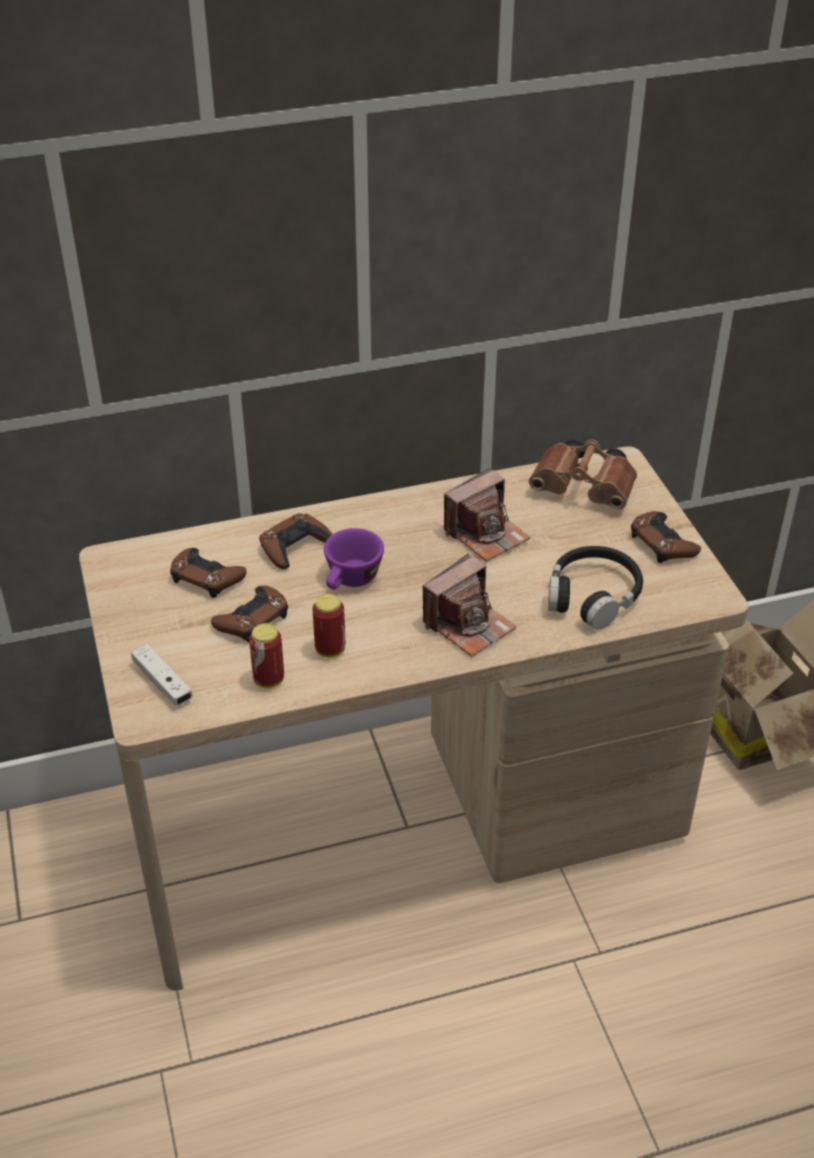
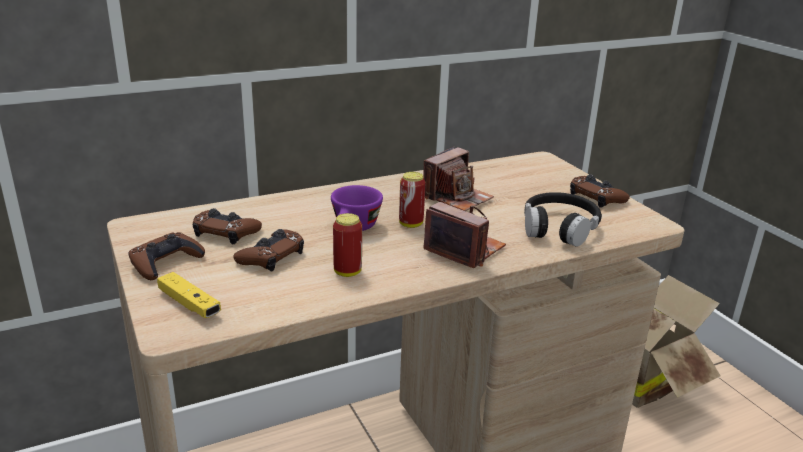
camera: 10 degrees left, 15 degrees down
white game controller [131,644,193,705] -> yellow game controller [157,272,221,318]
can [249,623,284,688] -> can moved to [399,172,425,228]
brown game controller [259,513,332,569] -> brown game controller moved to [128,232,205,280]
camera [423,553,517,657] -> camera turned 90 degrees counterclockwise [423,202,506,268]
brown binoculars [529,439,637,509] -> none

